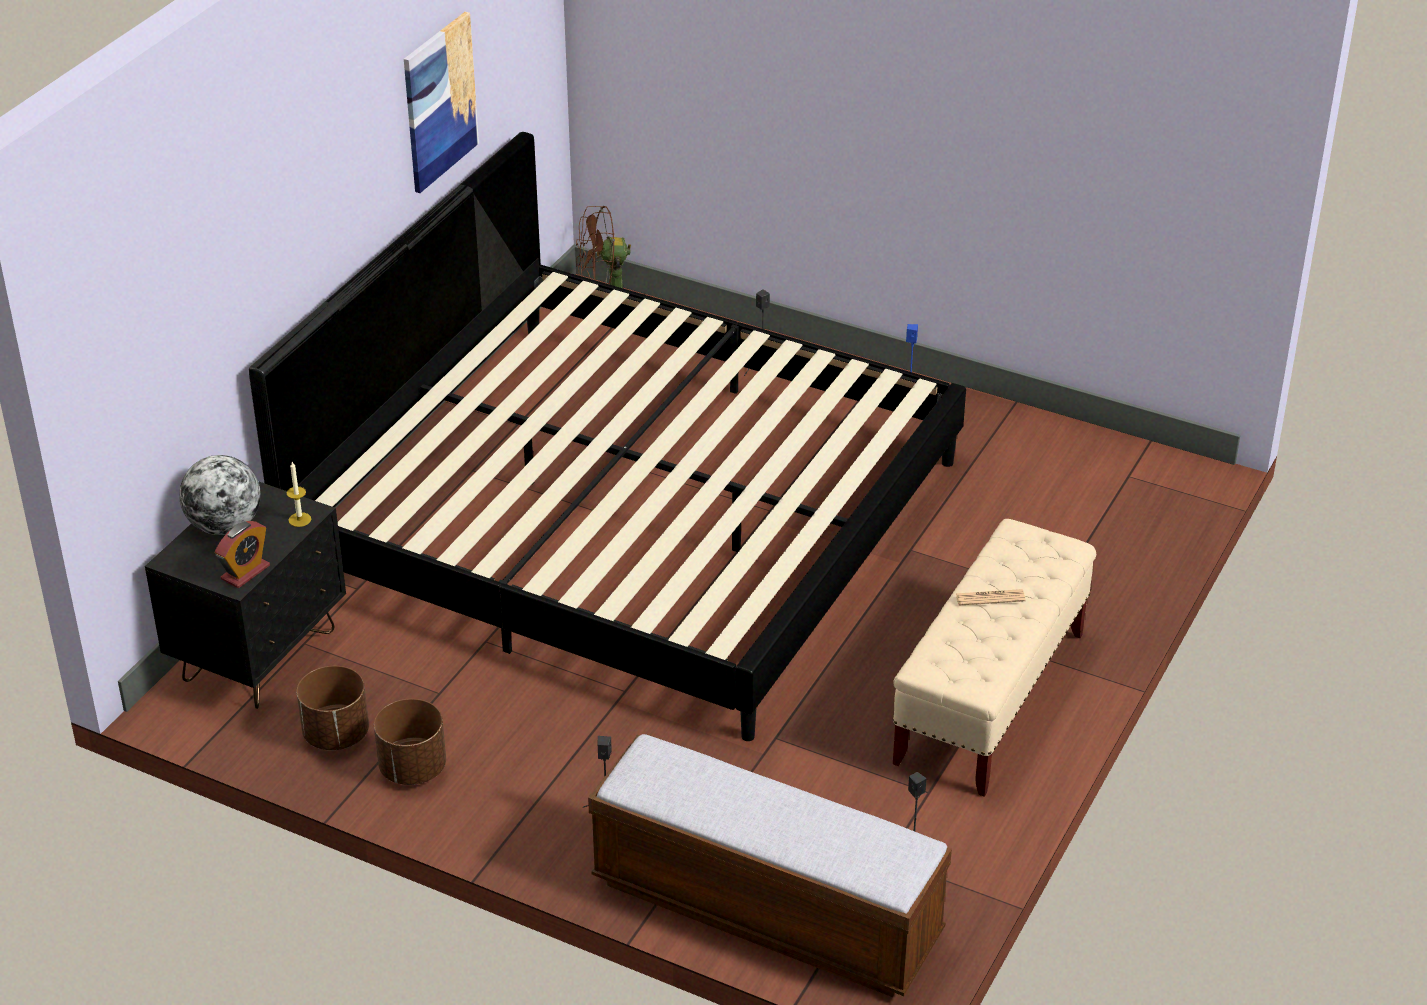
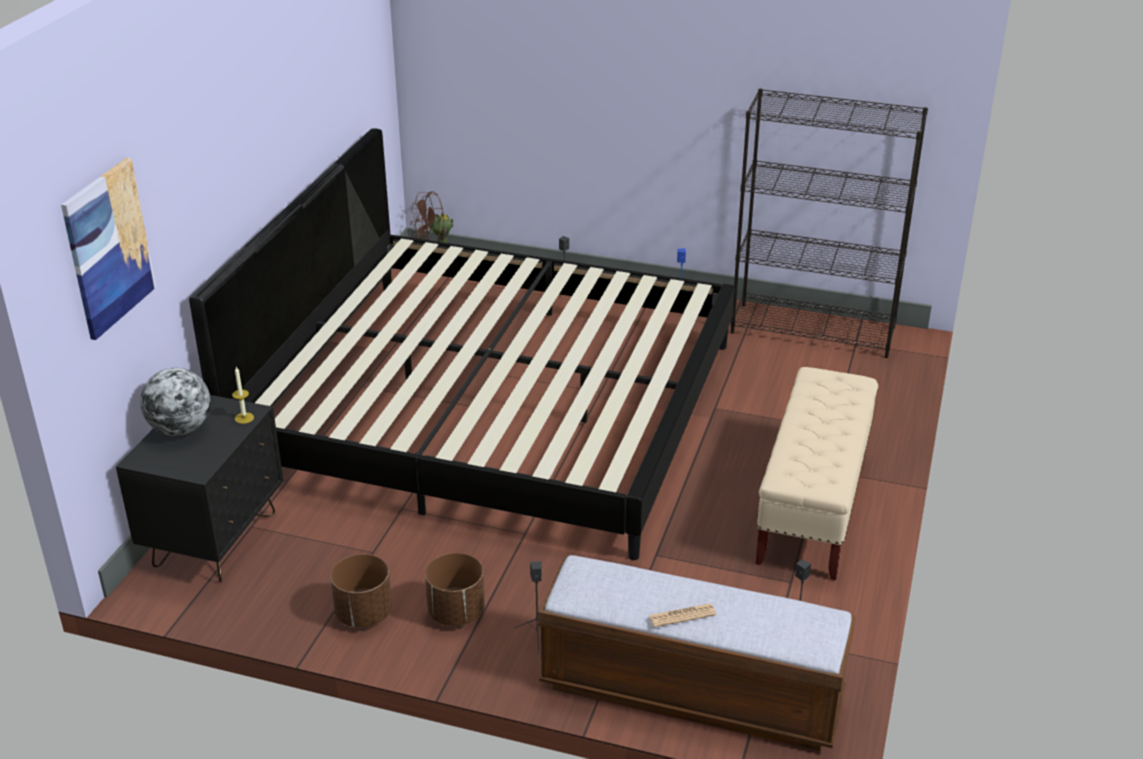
camera: 10 degrees left, 5 degrees down
alarm clock [215,521,270,588] -> none
brown planter [297,666,369,750] -> brown planter moved to [425,553,485,626]
picture [404,12,479,193] -> picture moved to [61,158,156,340]
newspaper [956,589,1026,606] -> newspaper moved to [649,603,716,627]
none -> black bookcase [731,88,928,358]

